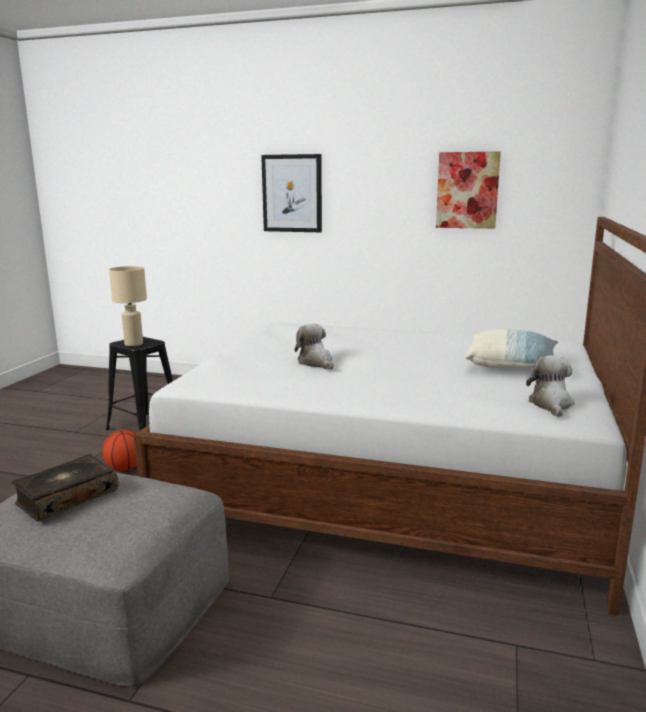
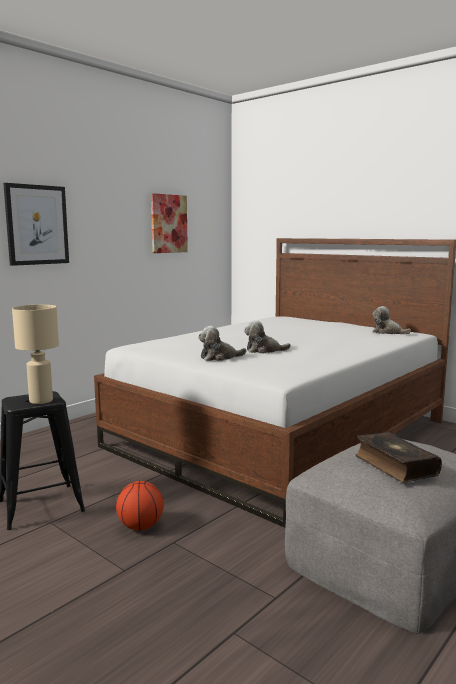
camera: 65 degrees left, 5 degrees down
pillow [465,329,558,369] -> none
none -> plush toy [198,326,246,361]

